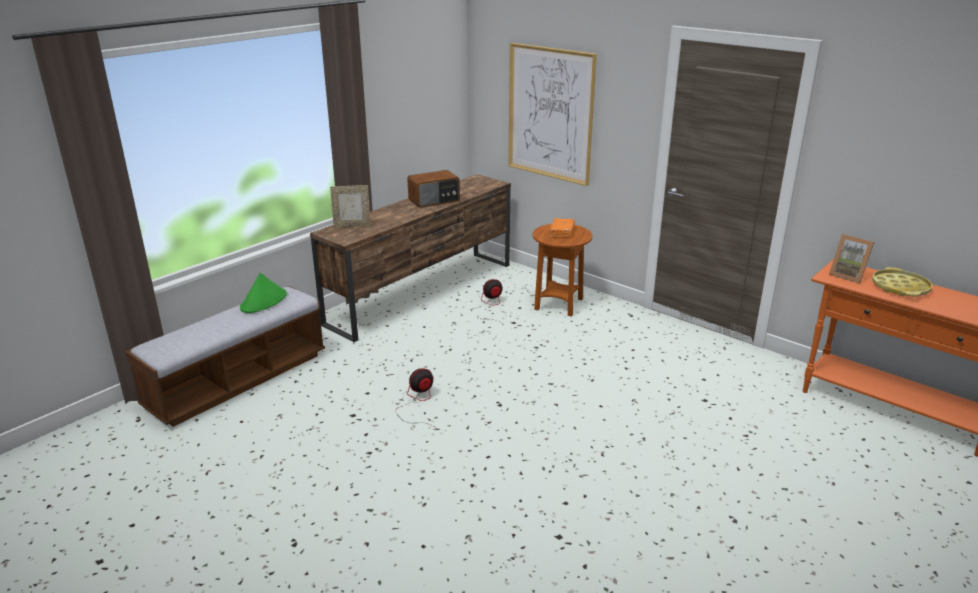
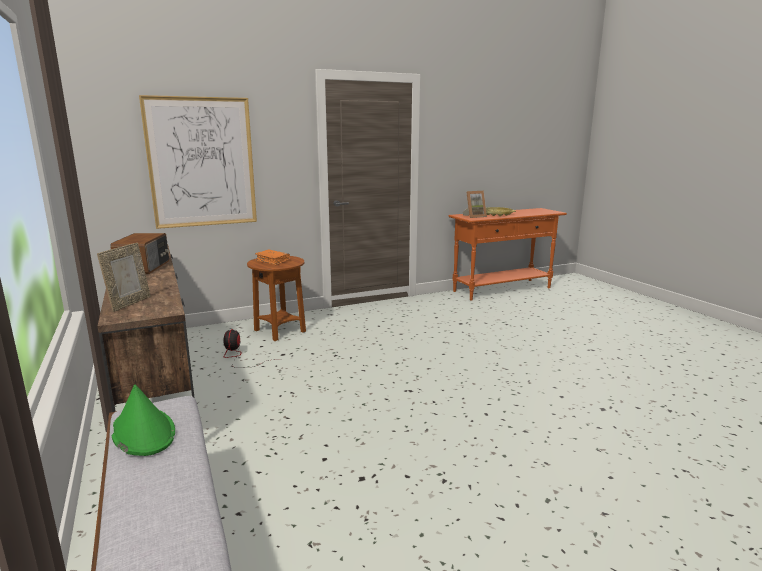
camera: 65 degrees left, 10 degrees down
fan [398,368,438,430] -> none

